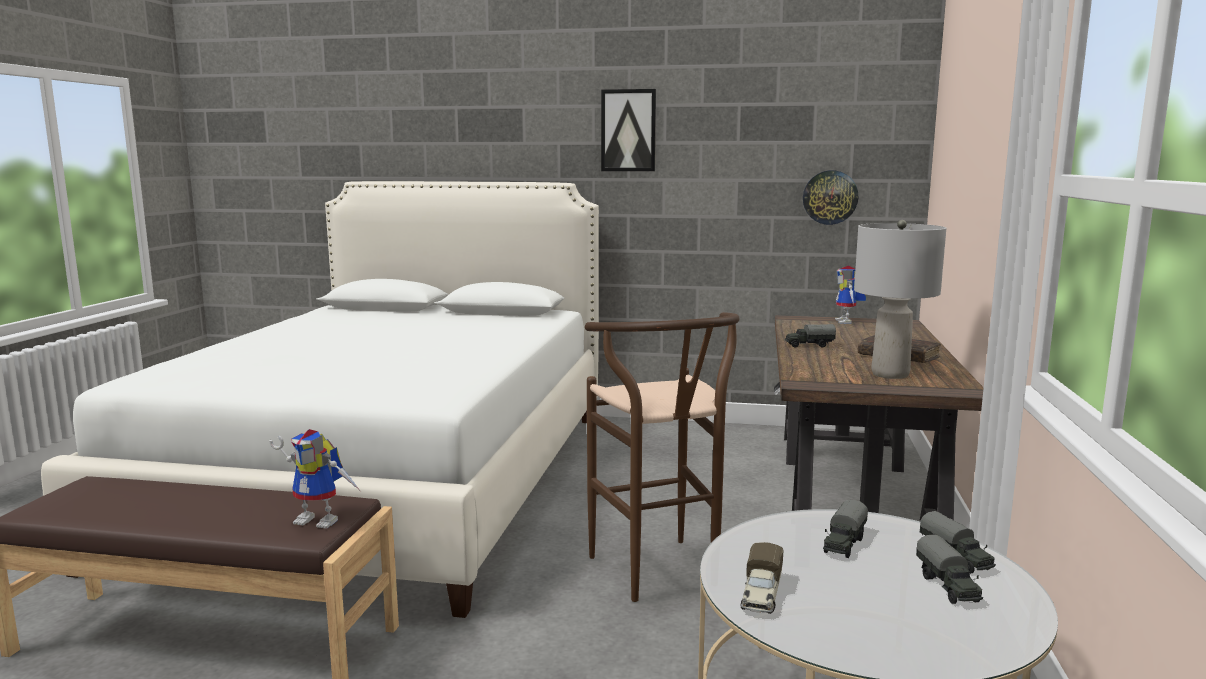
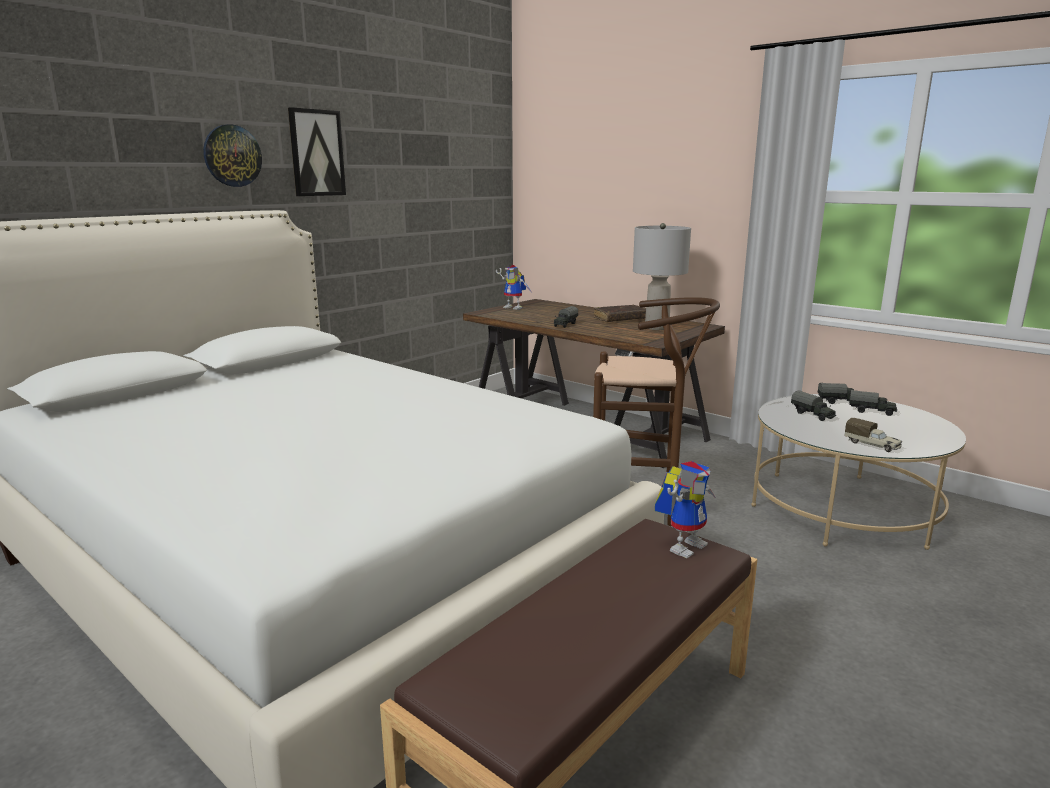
camera: 60 degrees left, 5 degrees up
wall clock [803,170,858,225] -> wall clock moved to [203,124,262,187]

